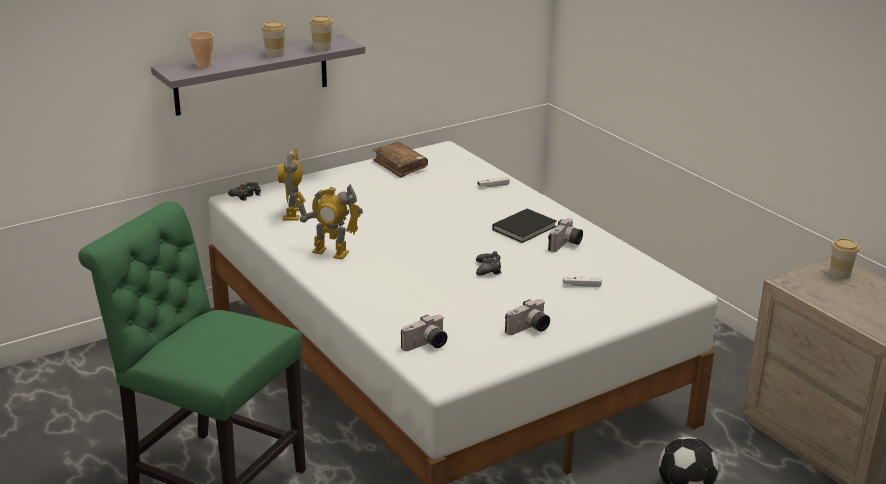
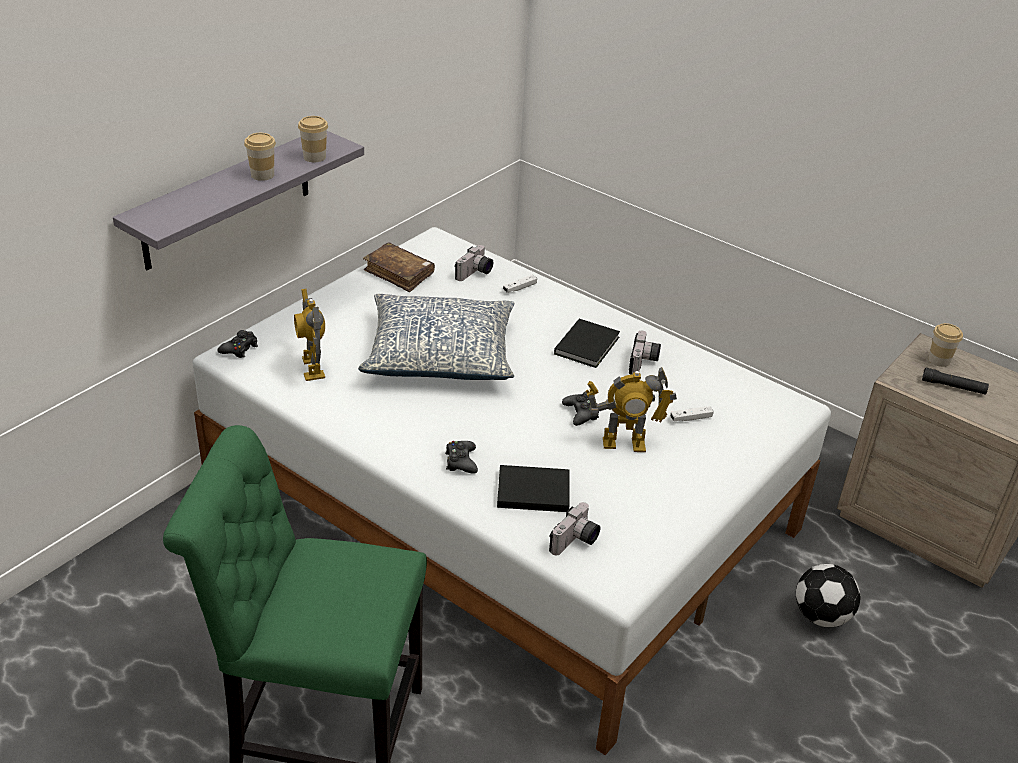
camera: 20 degrees left, 10 degrees up
cup [189,32,214,68] -> none
toy robot [296,184,363,260] -> toy robot moved to [586,367,677,452]
camera [505,299,550,335] -> camera moved to [455,245,493,281]
none -> pillow [358,294,515,380]
none -> black game controller [445,441,478,474]
none -> black book [497,465,570,512]
none -> black flashlight [922,367,989,395]

